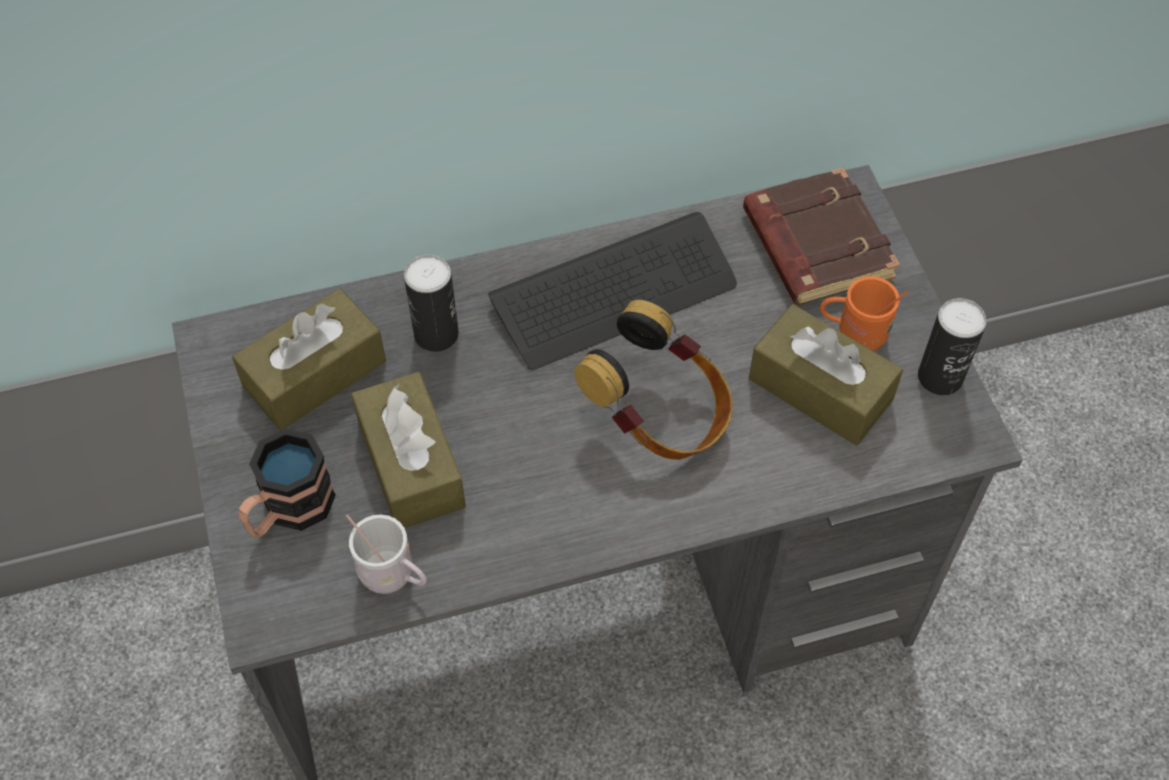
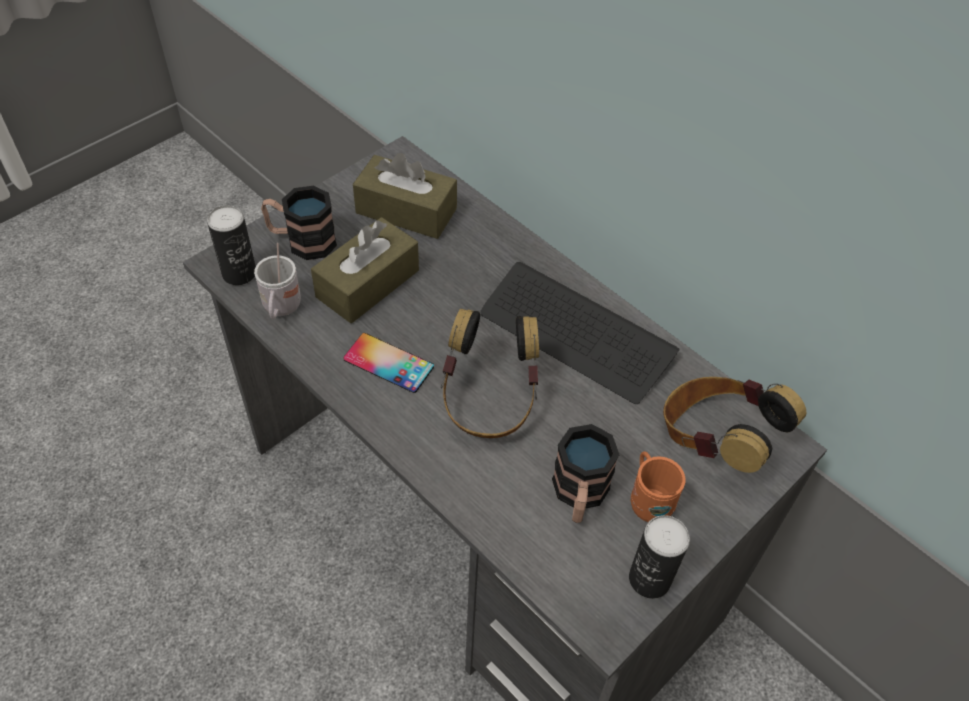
camera: 60 degrees right, 5 degrees down
can [404,255,459,352] -> can moved to [207,205,256,285]
brown book [743,168,900,305] -> headphones [663,377,806,473]
brown tissue box [749,304,903,446] -> mug [552,424,620,523]
none -> phone [343,333,434,393]

